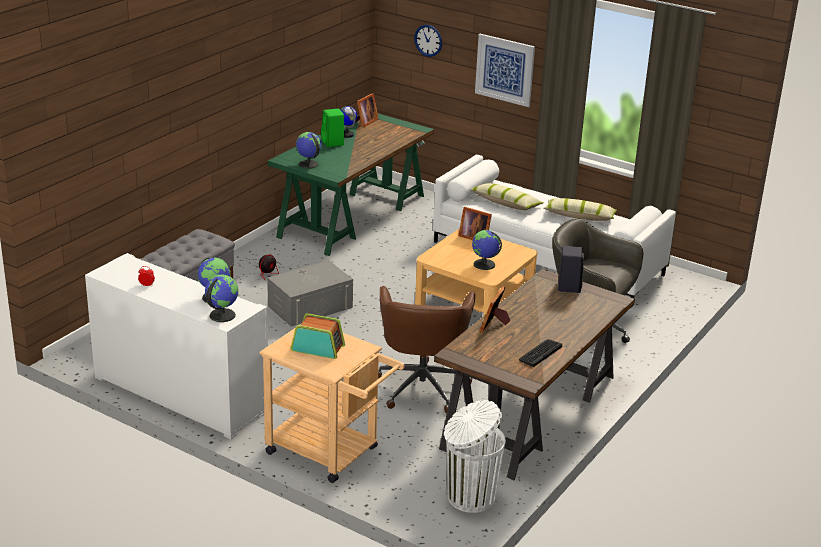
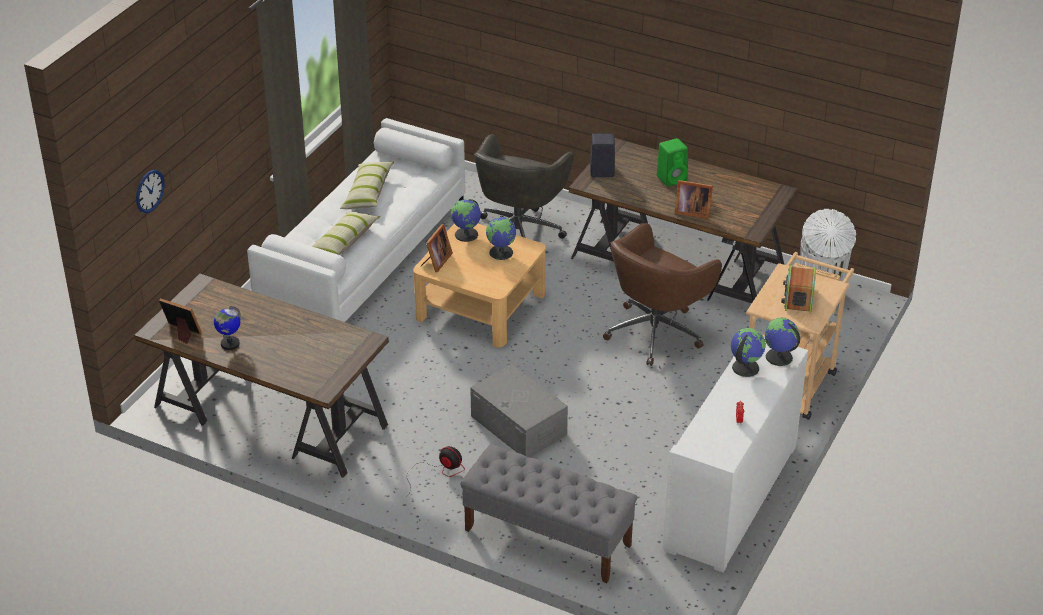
camera: 95 degrees left, 10 degrees up
green desk [268,114,434,256] -> brown desk [134,274,389,478]
globe [296,132,322,169] -> globe moved to [451,199,481,242]
green speaker [321,109,344,147] -> green speaker moved to [657,138,688,187]
brown office chair [378,286,476,413] -> brown office chair turned 135 degrees clockwise [603,223,722,366]
picture [475,34,535,107] -> none
keyboard [519,339,562,367] -> none

